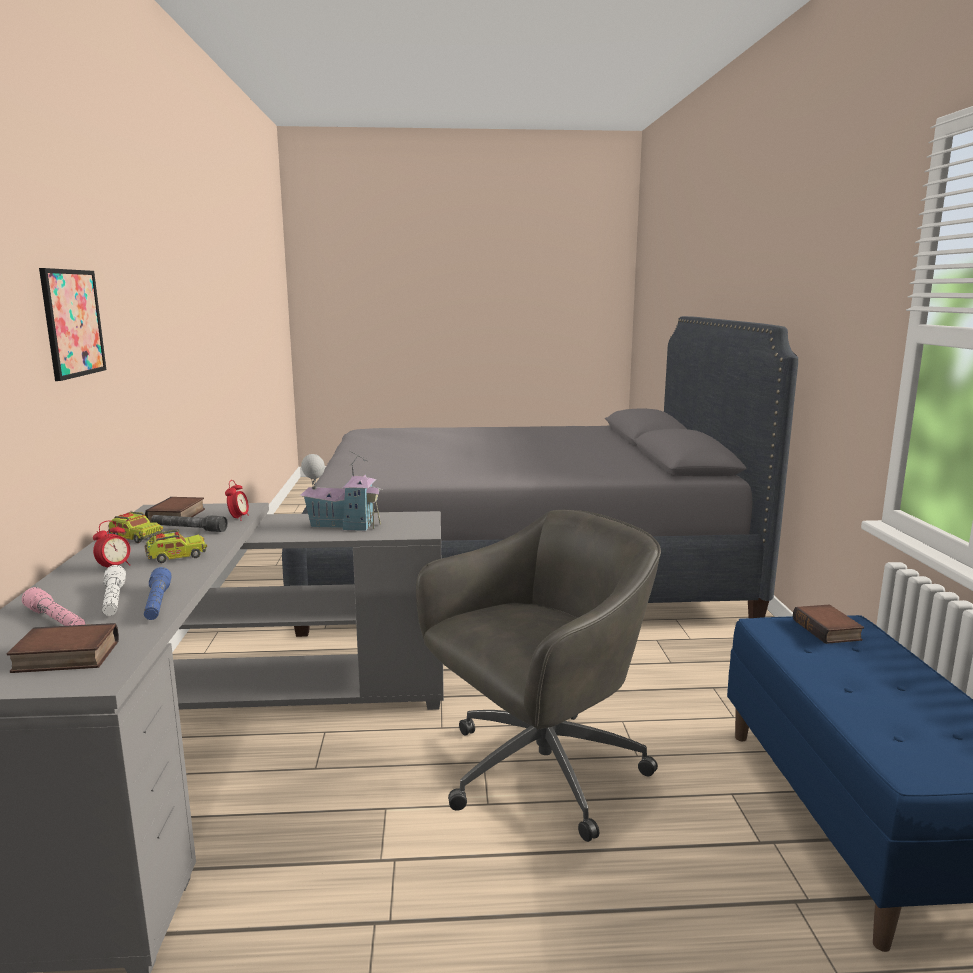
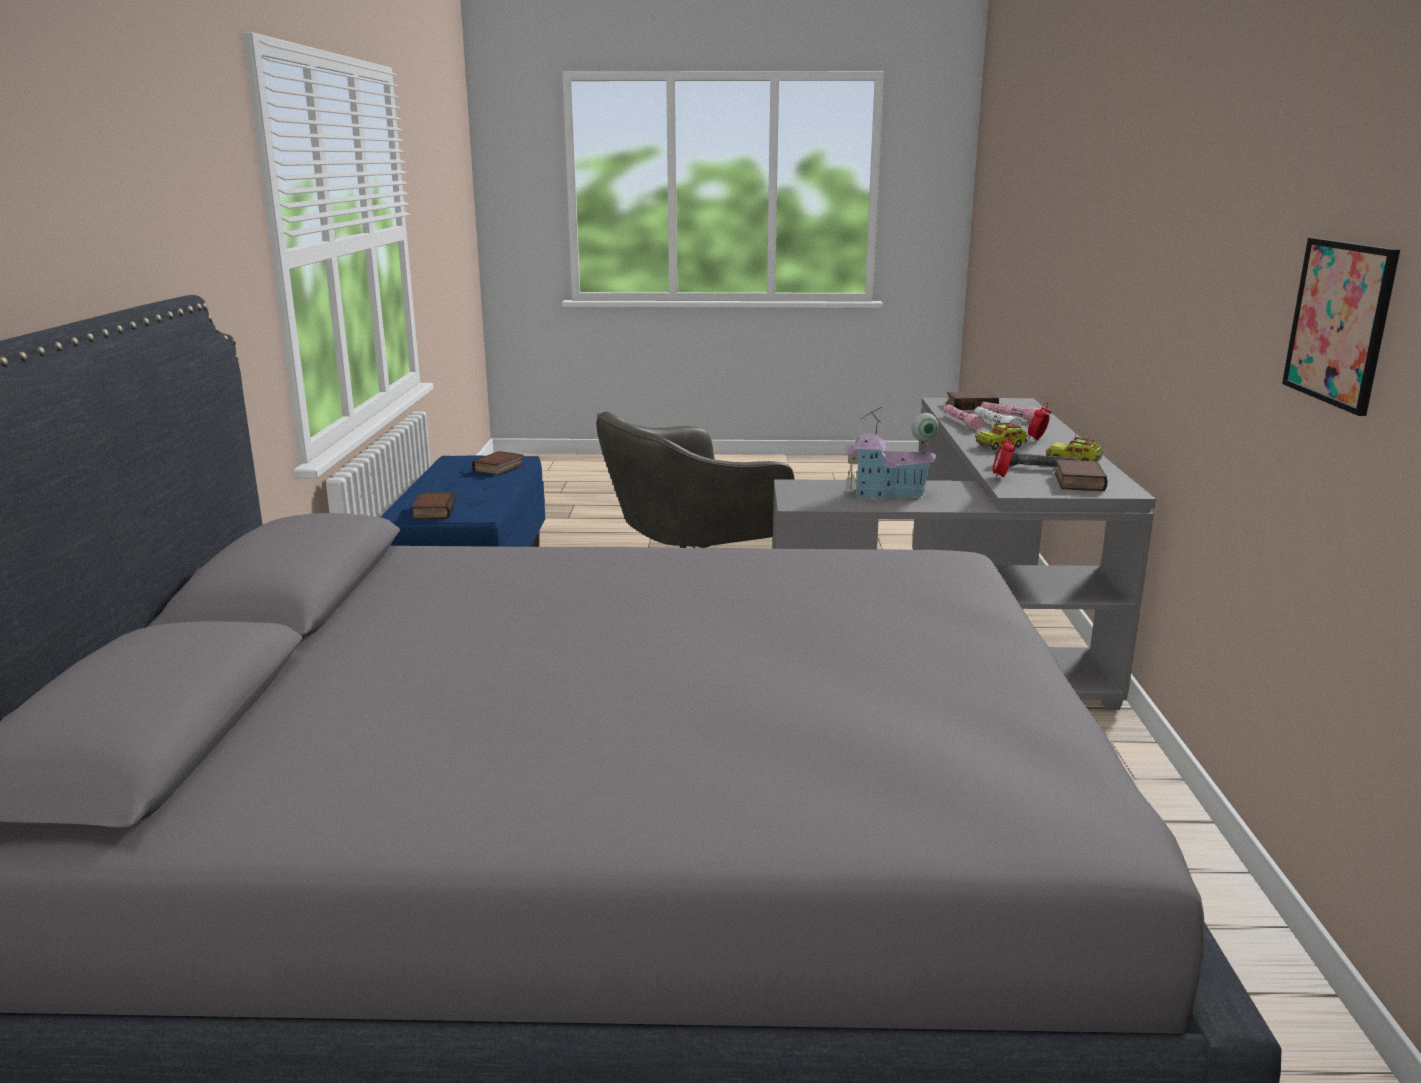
camera: 175 degrees left, 5 degrees up
picture [39,268,106,381] -> picture moved to [1282,238,1400,416]
blue flashlight [144,567,172,620] -> pink flashlight [944,405,984,431]
none -> book [472,451,524,475]

